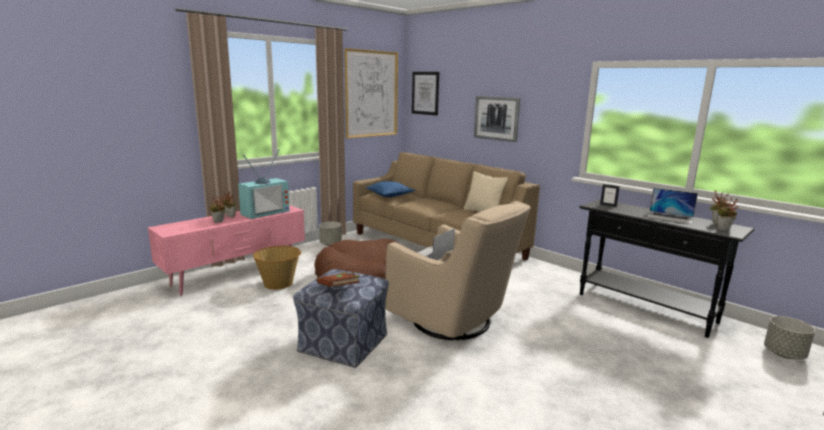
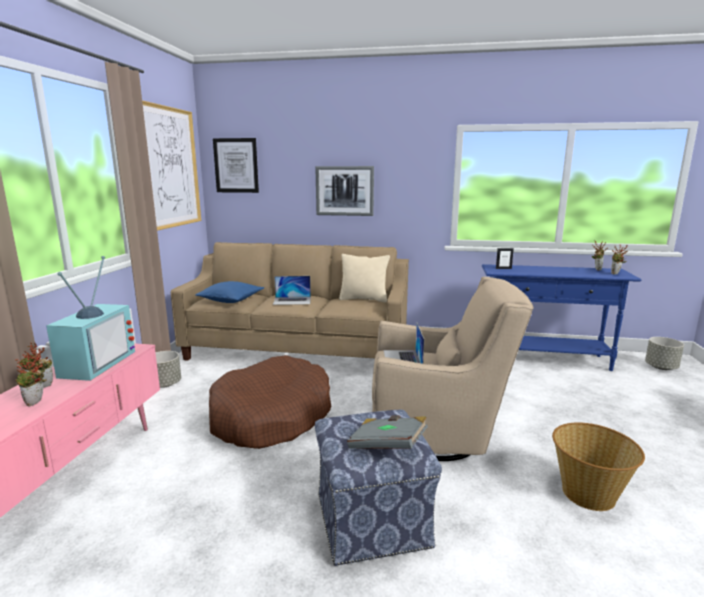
camera: 35 degrees left, 0 degrees up
basket [253,246,301,290] -> basket moved to [552,422,645,511]
brown book [317,272,360,287] -> grey book [347,415,428,449]
black console table [580,199,755,338] -> blue console table [482,264,642,371]
laptop [647,188,698,224] -> laptop moved to [273,276,311,305]

